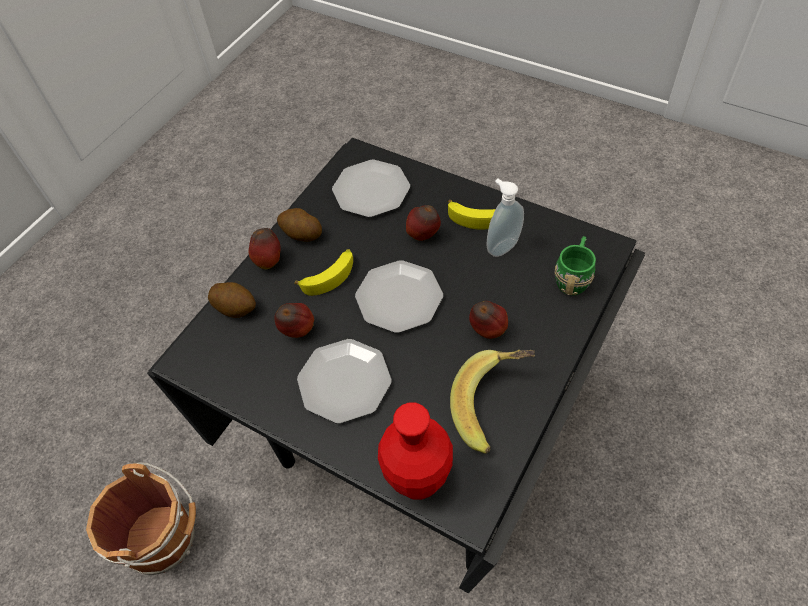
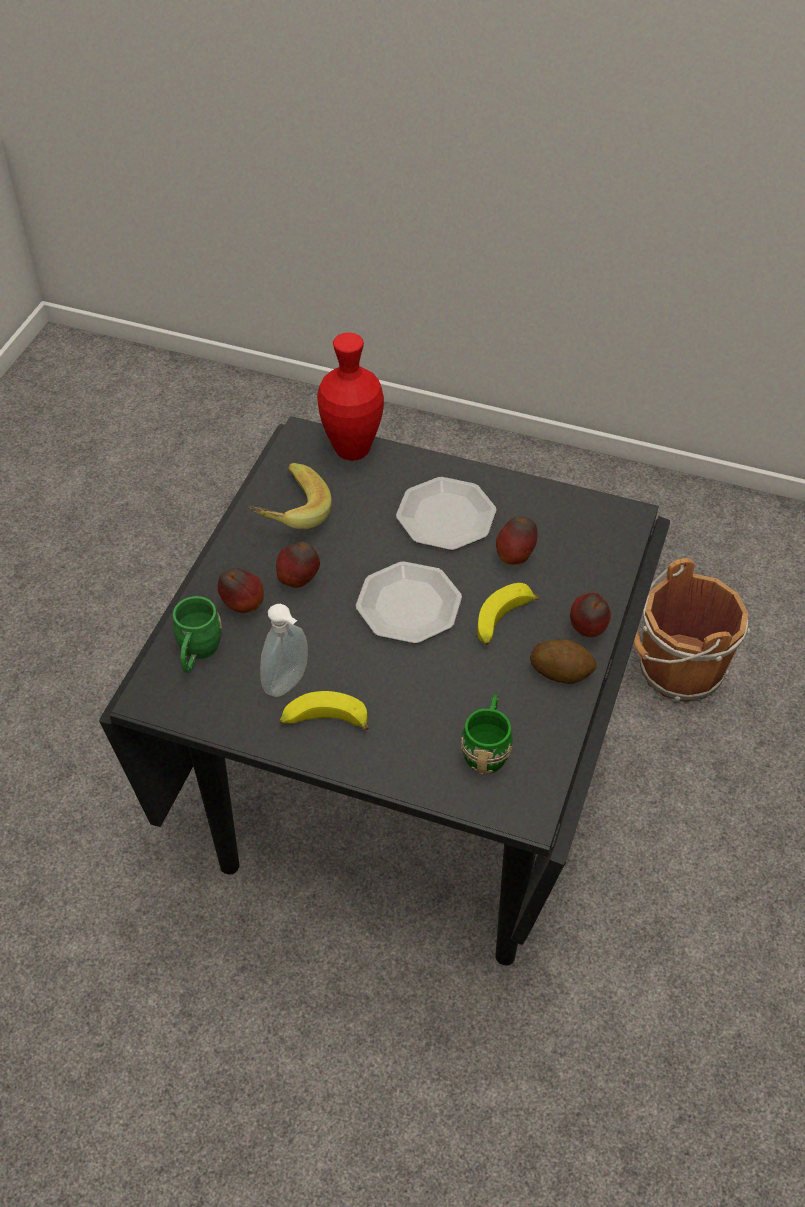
camera: 165 degrees right, 5 degrees down
potato [208,282,256,318] -> none
plate [332,160,410,217] -> green mug [461,695,513,774]
apple [406,205,441,241] -> apple moved to [218,568,264,613]

